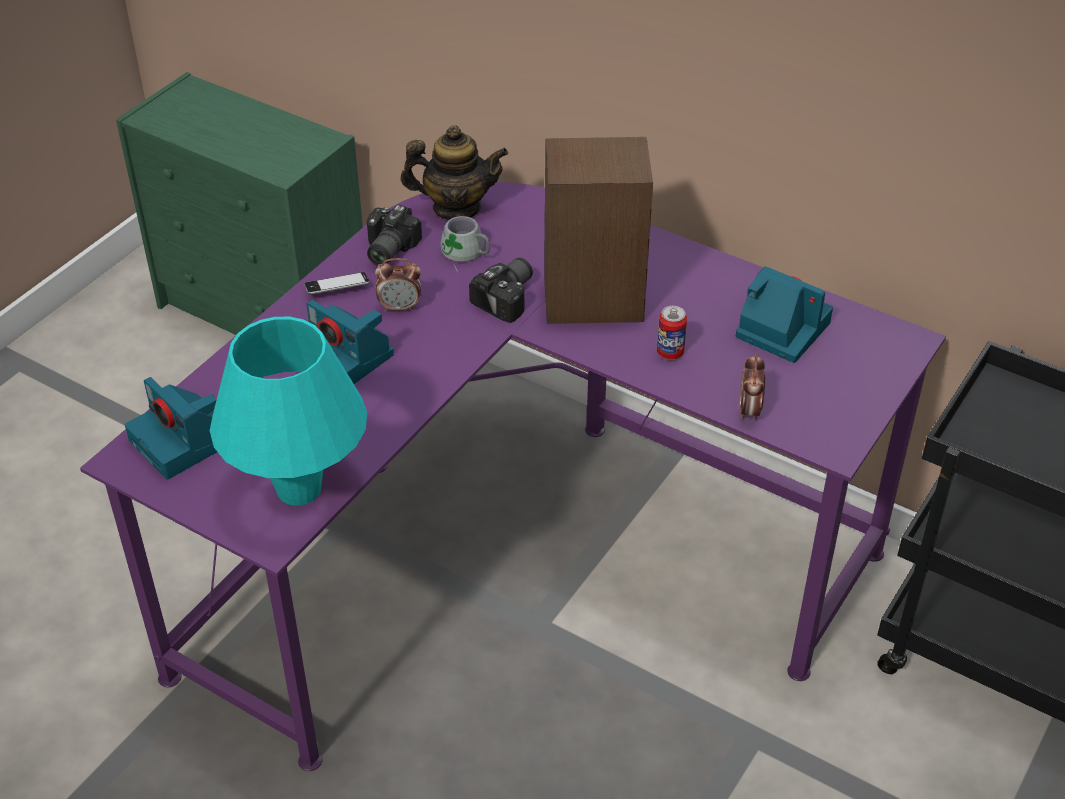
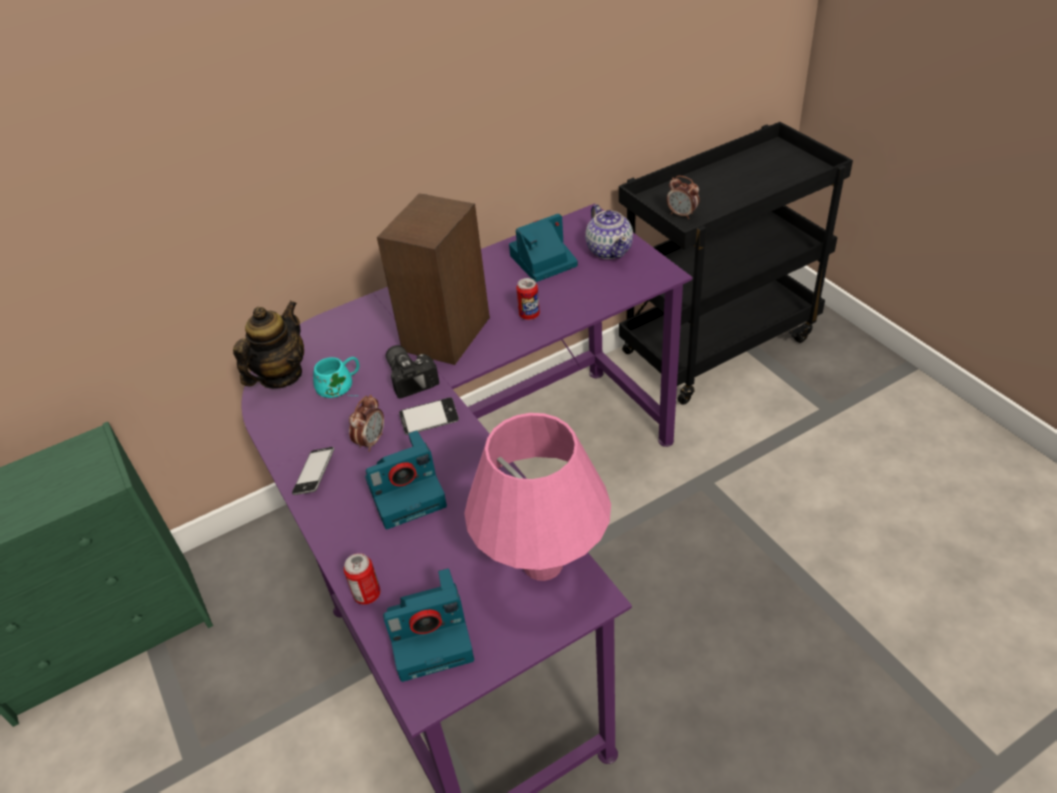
camera: 60 degrees left, 0 degrees up
turquoise table lamp [210,317,367,506] -> pink table lamp [464,413,611,581]
camera [367,204,422,266] -> none
grey mug [441,216,490,272] -> turquoise mug [313,357,359,398]
alarm clock [739,354,765,421] -> alarm clock moved to [666,176,699,219]
none -> can [344,553,381,605]
none -> phone [399,397,459,435]
none -> teapot [585,204,633,259]

